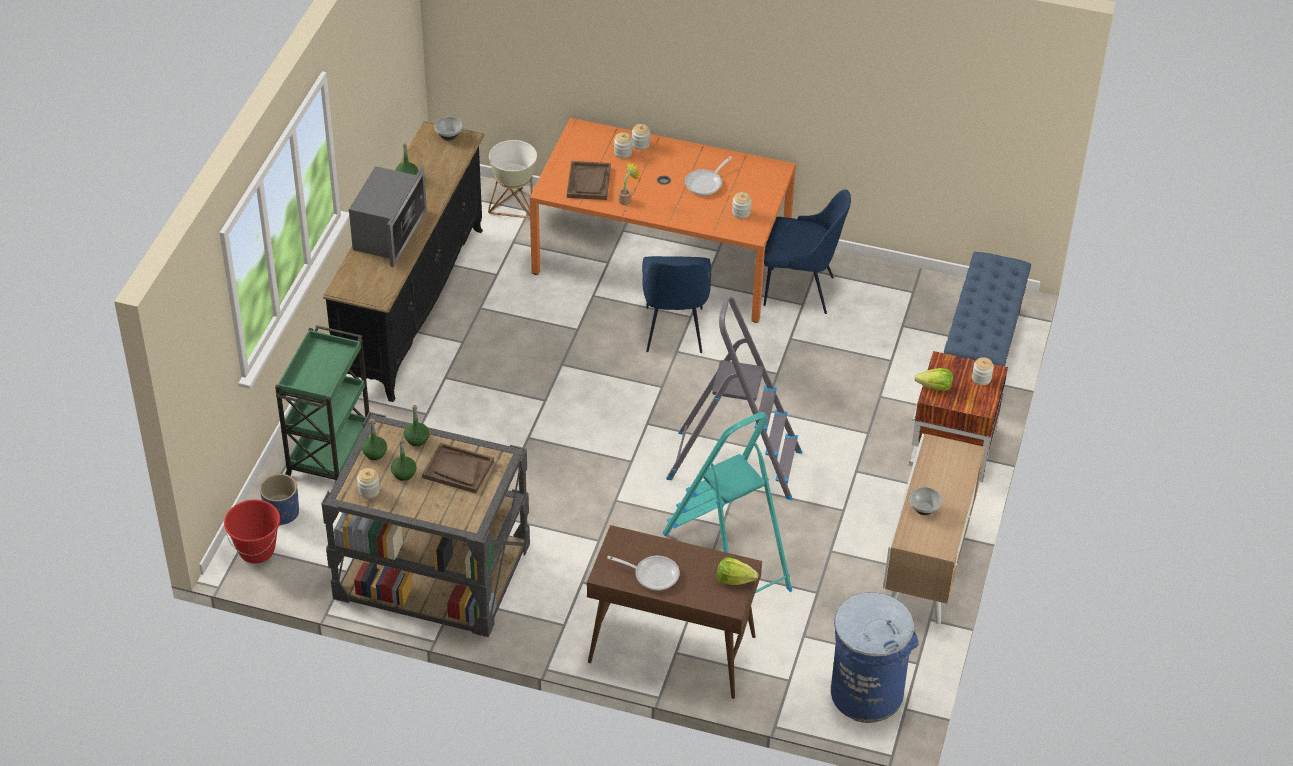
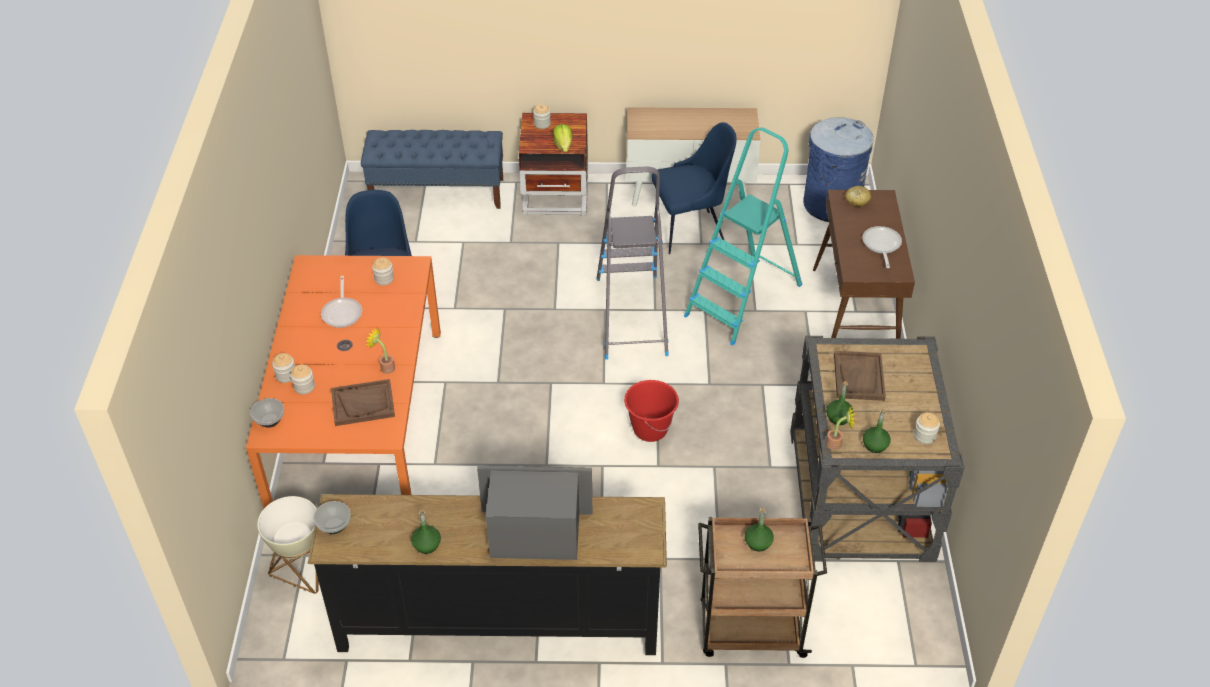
camera: 105 degrees left, 0 degrees up
red bucket [224,500,280,563] -> red bucket moved to [624,380,679,442]
blue planter [260,474,299,525] -> none
green cart [275,325,369,481] -> brown cart [698,517,827,658]
green bottle [391,439,416,481] -> green bottle moved to [745,508,774,552]
blue chair [642,256,711,353] -> blue chair moved to [652,122,737,254]
frying pan [685,156,732,195] -> frying pan turned 60 degrees clockwise [321,276,362,328]
lettuce [717,557,759,585] -> bread [845,186,871,207]
bowl [910,487,942,515] -> bowl moved to [250,398,284,428]
none -> potted plant [826,407,855,450]

